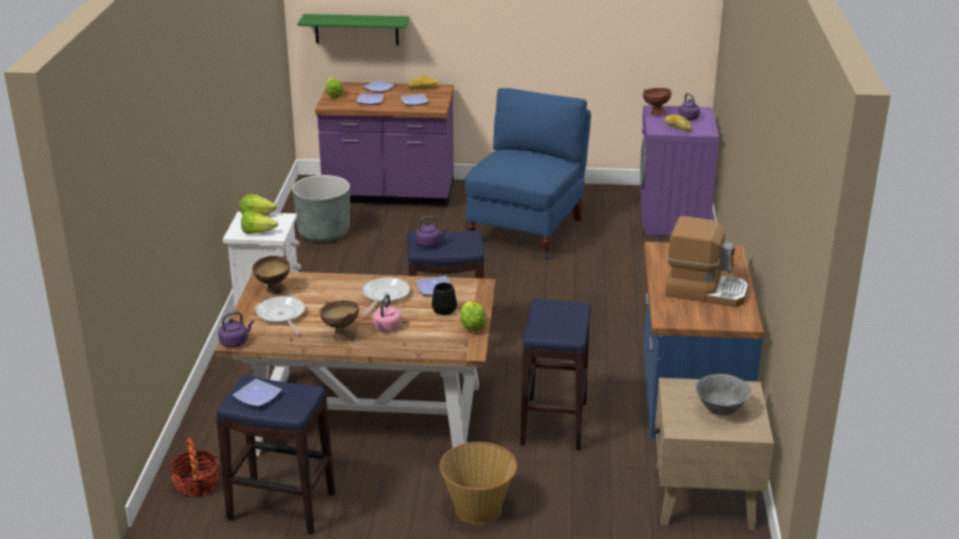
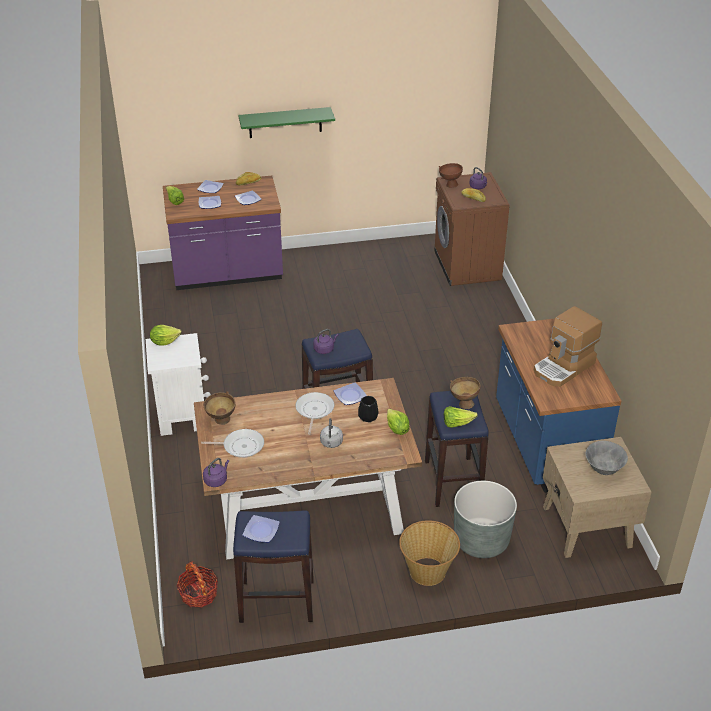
camera: 15 degrees left, 10 degrees up
lettuce [241,211,278,234] -> lettuce moved to [444,406,478,428]
frying pan [256,296,305,335] -> frying pan turned 135 degrees clockwise [201,429,264,458]
grey planter [292,175,350,242] -> grey planter moved to [454,481,517,558]
green shelf [298,14,409,45] -> green shelf moved to [238,107,335,138]
brown bowl [319,300,359,341] -> brown bowl moved to [450,377,480,409]
pink kettle [373,295,401,332] -> grey kettle [320,418,343,448]
blue chair [465,88,591,258] -> none
purple washing machine [639,105,719,237] -> brown washing machine [434,172,510,286]
coffee machine [665,216,748,307] -> coffee machine turned 135 degrees clockwise [534,306,602,387]

